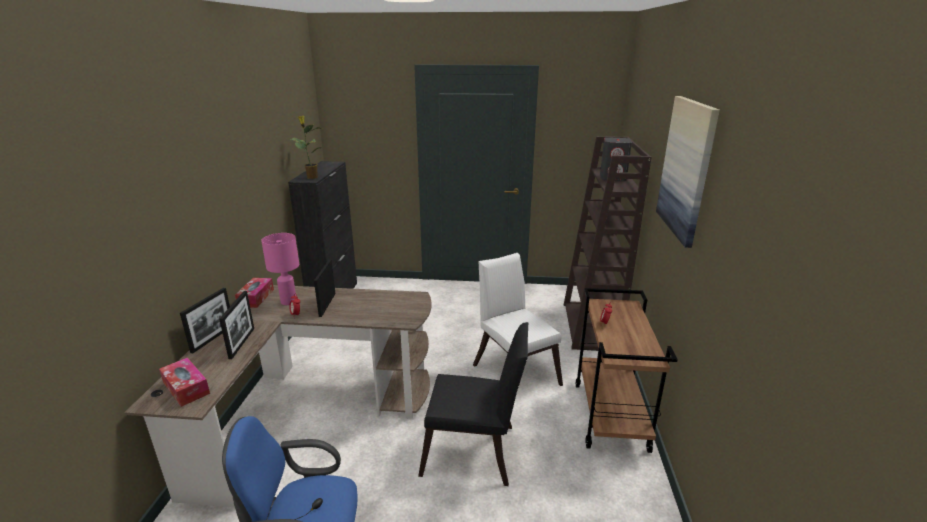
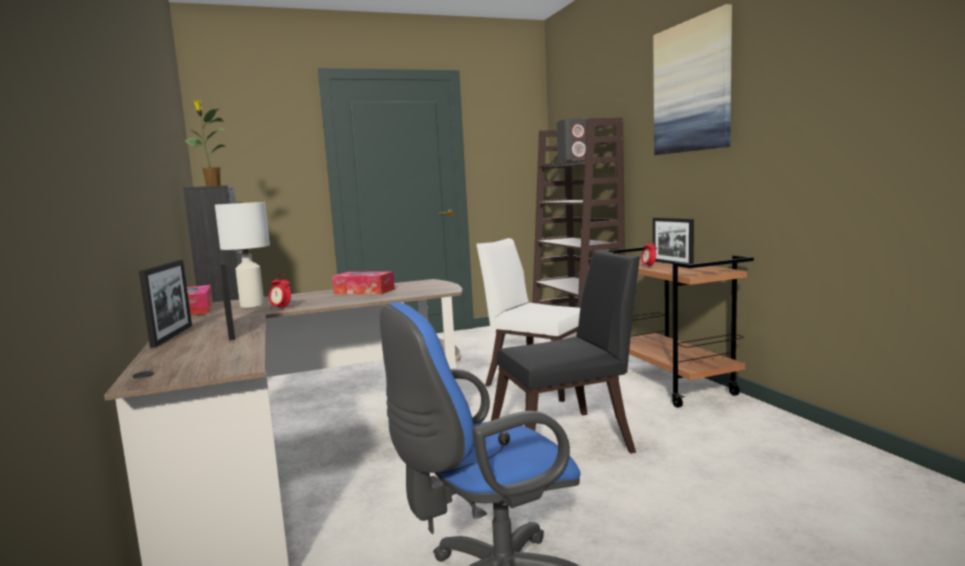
camera: 25 degrees left, 15 degrees down
tissue box [159,358,210,407] -> tissue box moved to [332,271,395,295]
pink table lamp [261,233,299,305] -> white table lamp [215,202,270,308]
picture frame [314,260,336,317] -> picture frame moved to [653,218,694,264]

